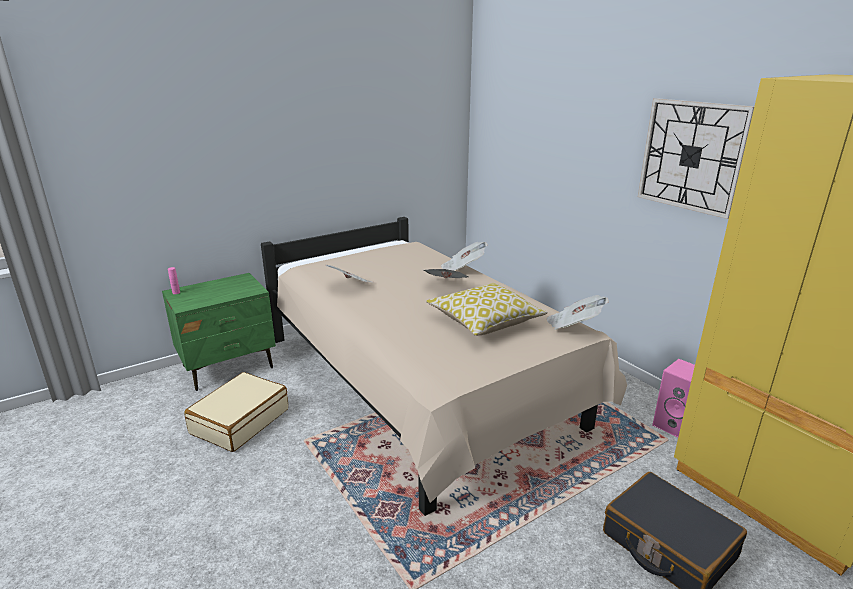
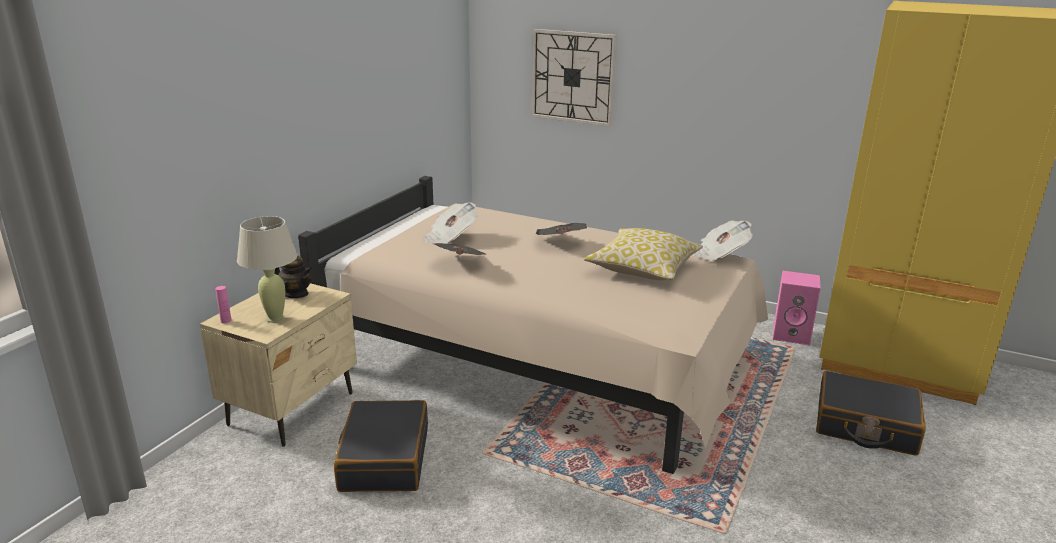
camera: 30 degrees left, 0 degrees up
green nightstand [162,273,276,391] -> beige nightstand [200,283,357,447]
beige suitcase [184,372,288,452] -> black suitcase [334,400,428,492]
newspaper [441,242,488,271] -> newspaper moved to [423,202,478,243]
wall clock [638,98,754,219] -> wall clock moved to [531,29,617,127]
none -> beige table lamp [237,216,298,323]
none -> teapot [275,256,313,298]

